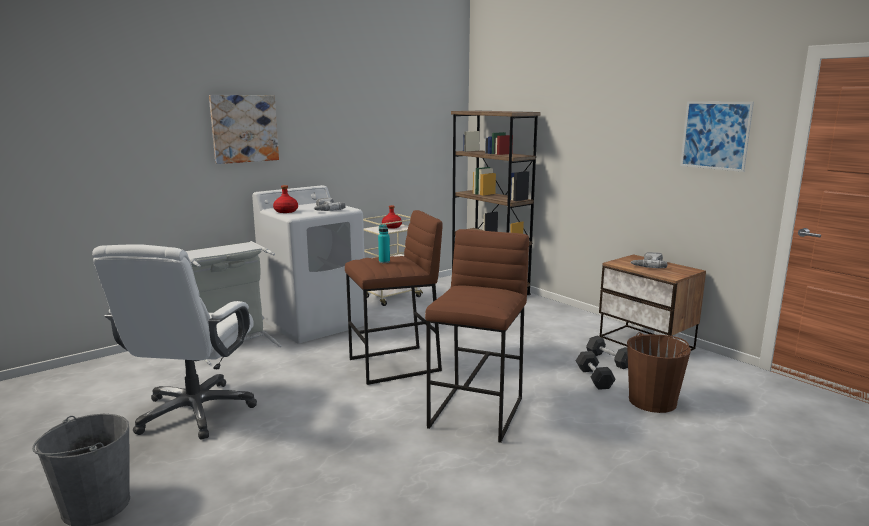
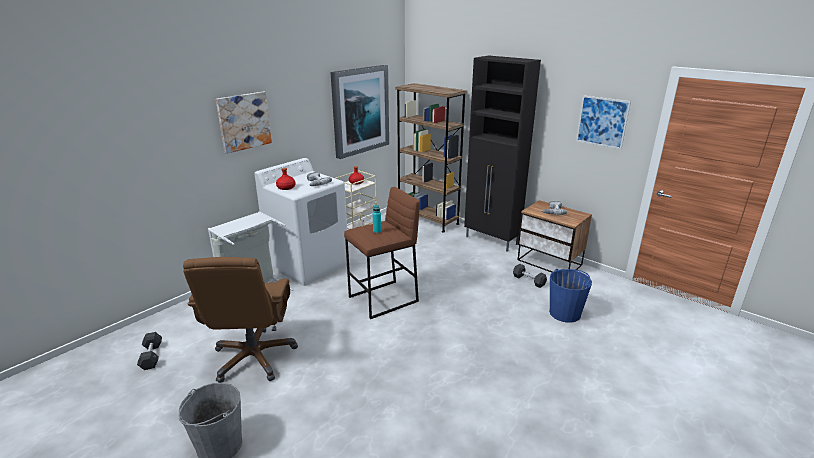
camera: 10 degrees left, 10 degrees up
white office chair [92,244,257,440] -> brown office chair [183,257,298,383]
brown stool [425,229,529,443] -> none
grey dumbbell [576,351,616,390] -> grey dumbbell moved to [137,332,162,370]
brown bucket [627,332,691,413] -> blue bucket [549,269,592,323]
none -> picture [331,65,389,159]
none -> black cabinet [464,56,541,252]

